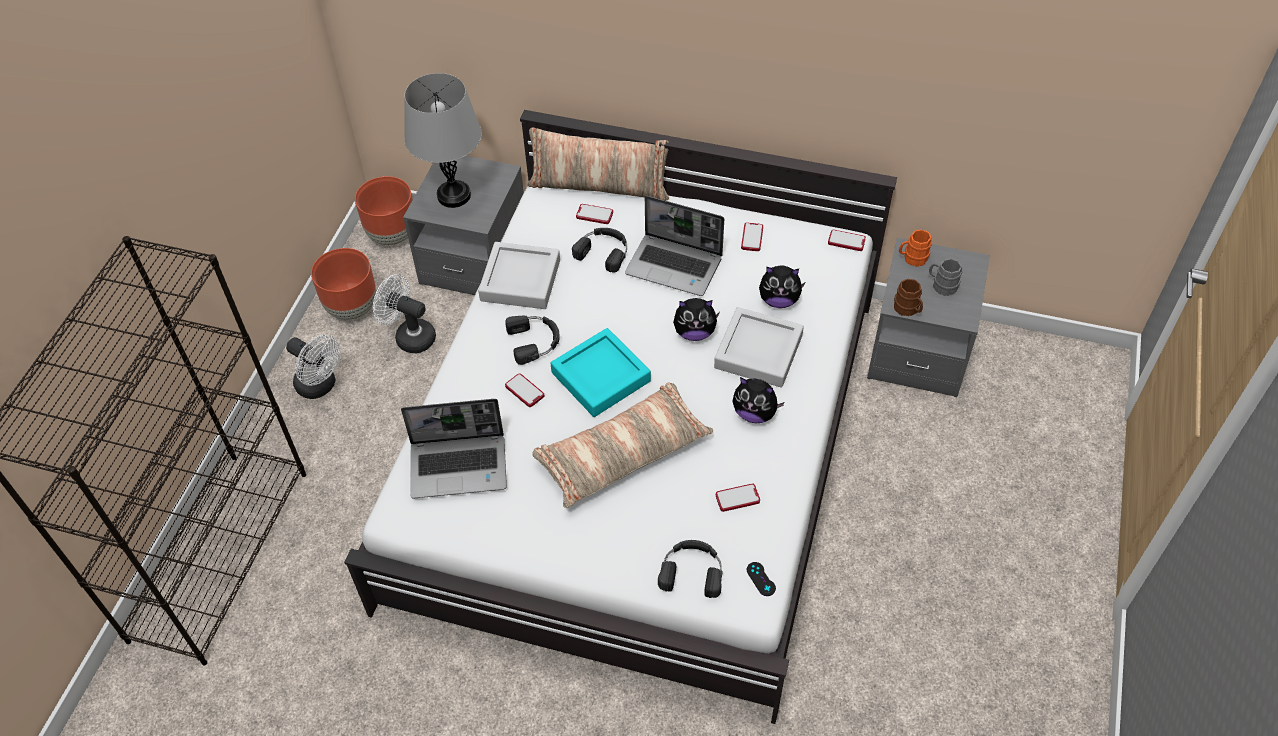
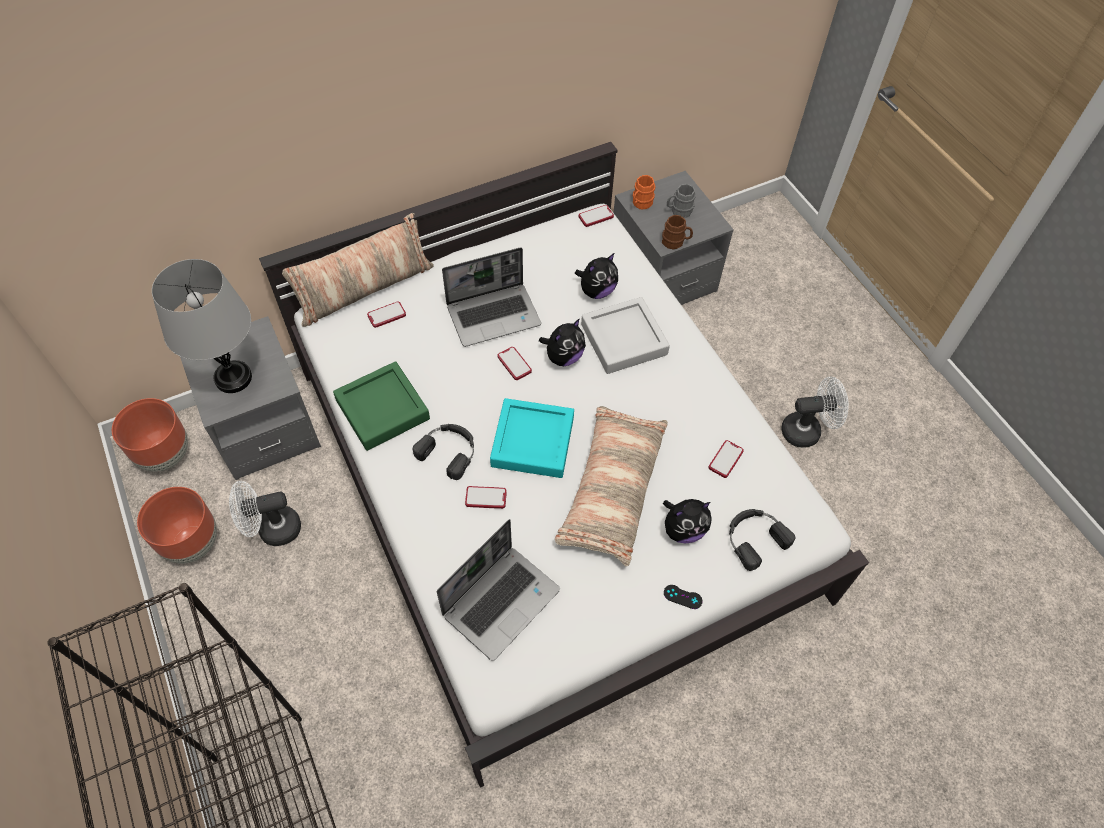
camera: 45 degrees left, 5 degrees up
white fan [286,335,340,399] -> white fan moved to [781,377,849,447]
grey tray [478,242,560,309] -> green tray [333,361,430,451]
black headphones [572,228,627,273] -> none
plush toy [733,377,785,423] -> plush toy moved to [663,499,711,544]
phone [741,223,763,251] -> phone moved to [497,347,532,380]
black game controller [747,562,776,596] -> black game controller moved to [664,585,703,609]

